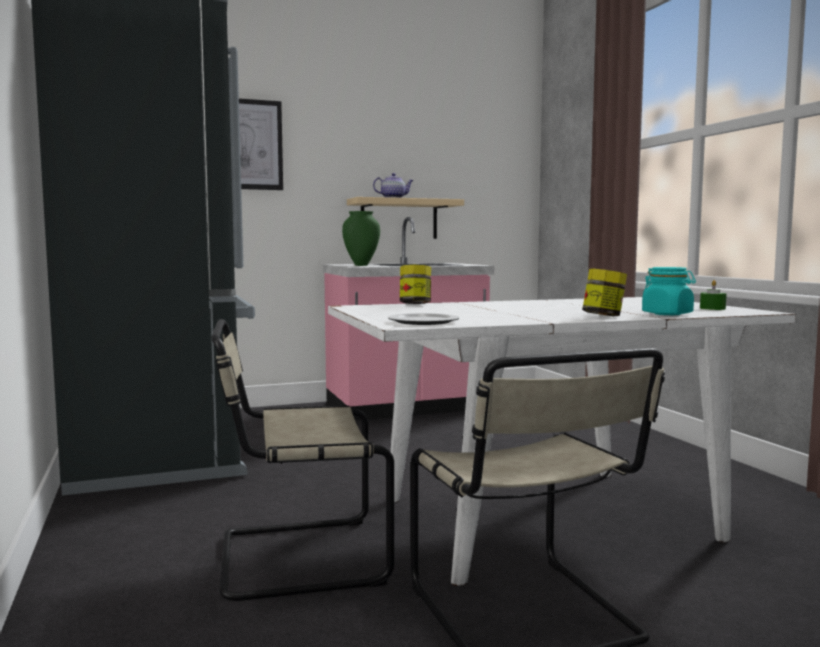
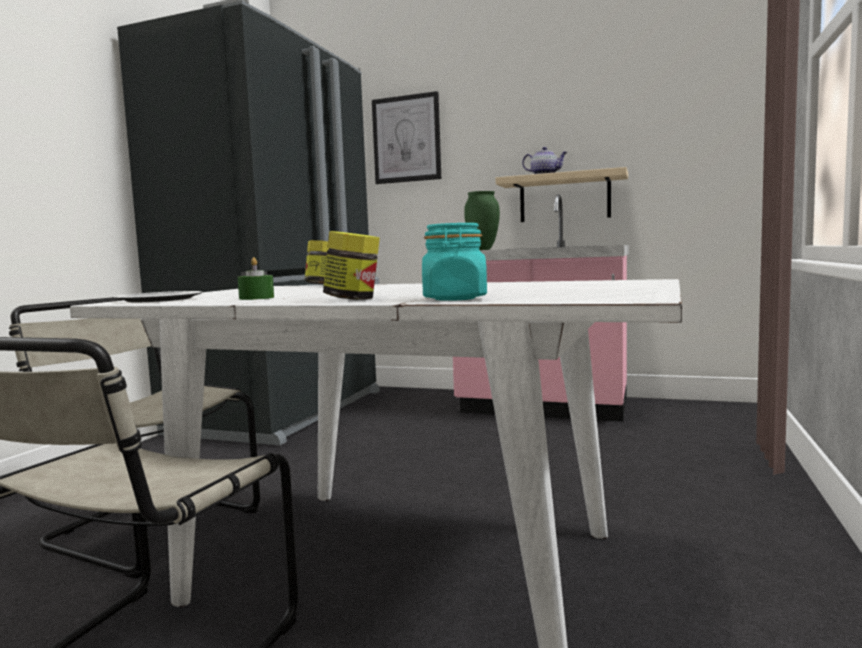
camera: 40 degrees right, 0 degrees up
green candle [700,280,727,310] -> green candle moved to [238,257,274,300]

